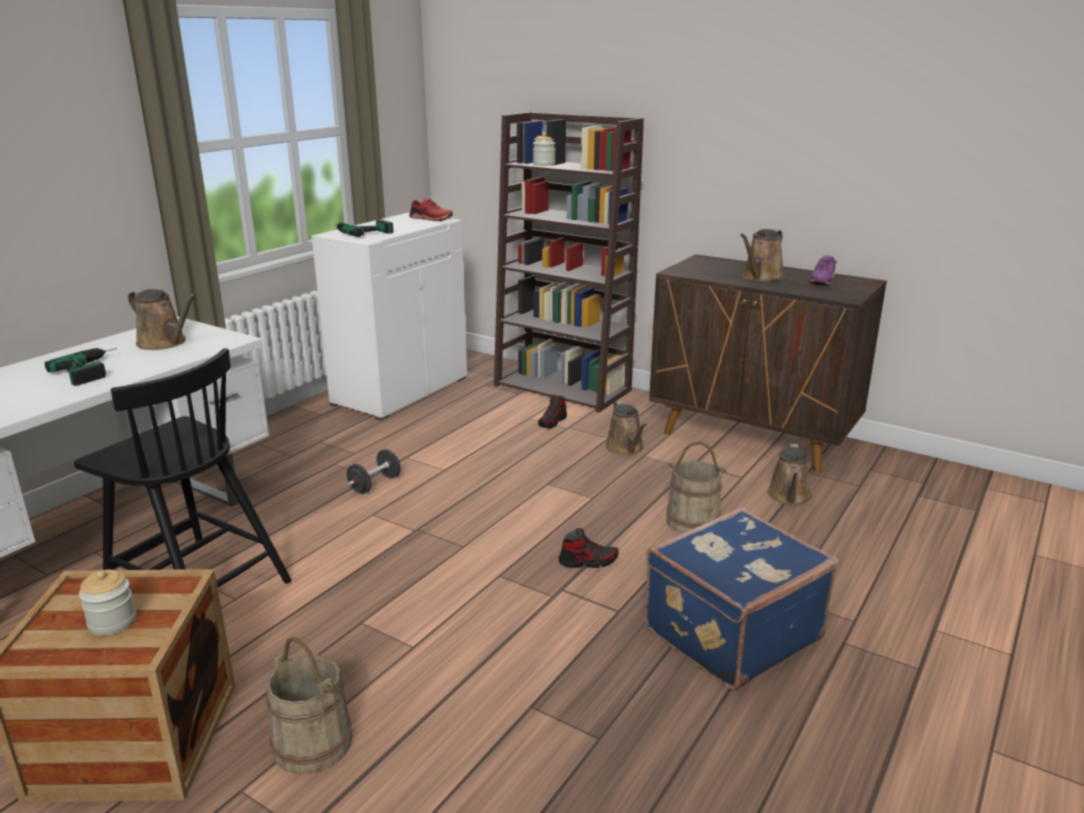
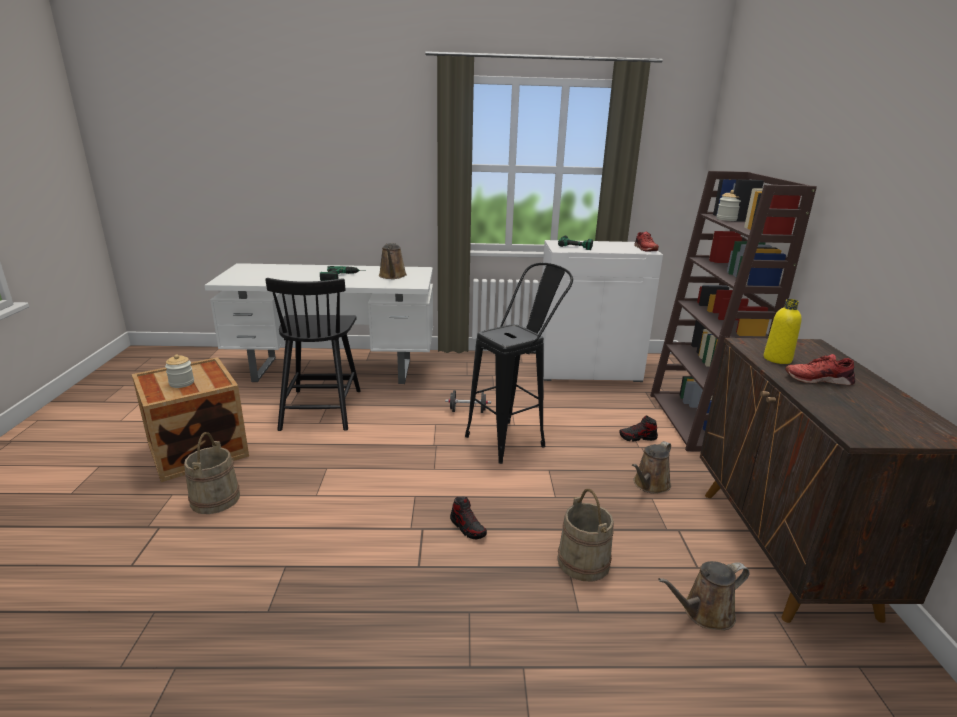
camera: 55 degrees right, 0 degrees up
blue suitcase [644,507,838,691] -> none
brown watering can [740,229,785,282] -> red shoe [785,354,855,385]
purple shoe [809,255,837,286] -> none
none -> black stool [465,263,573,464]
none -> yellow bottle [764,299,802,364]

